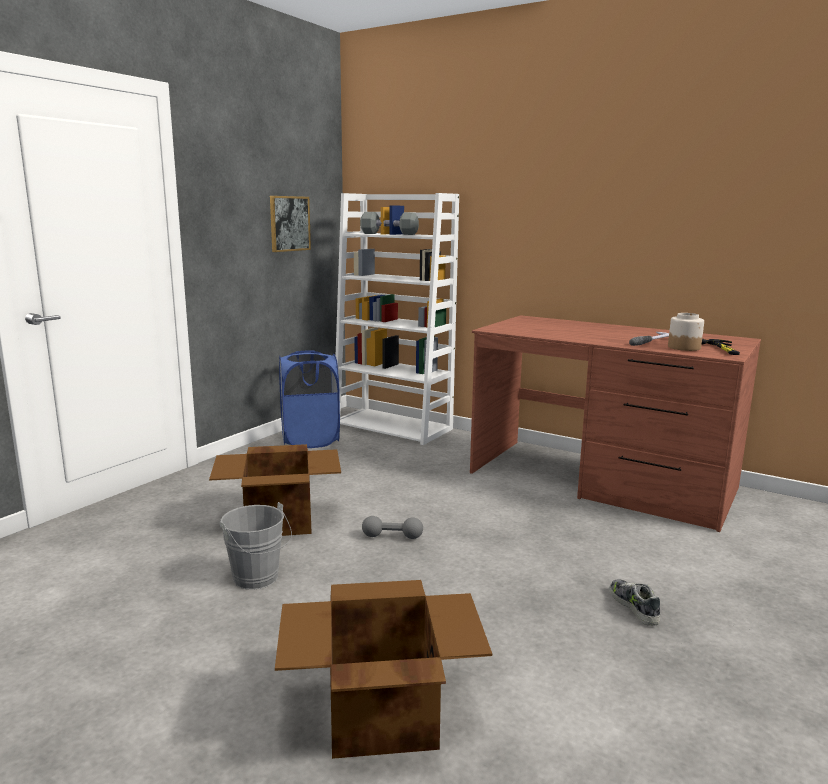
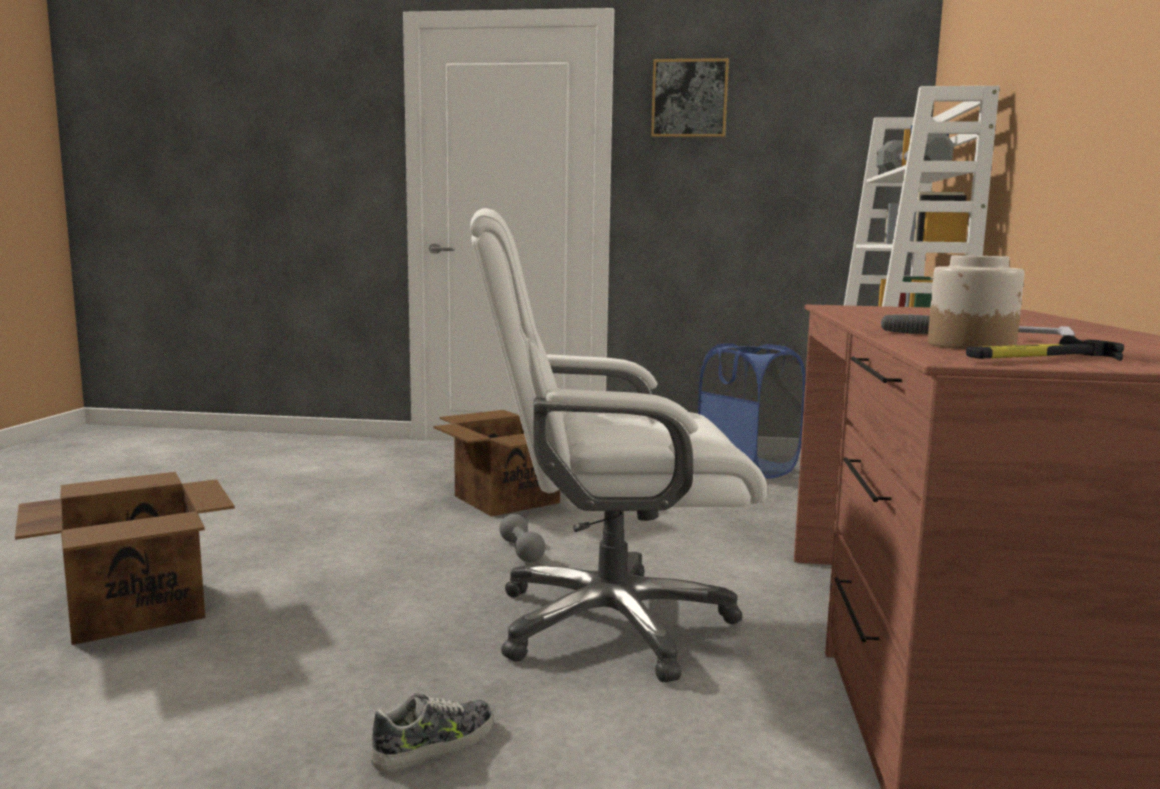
camera: 65 degrees right, 5 degrees down
grey bucket [219,502,292,590] -> none
picture [270,196,311,252] -> picture moved to [651,58,729,137]
none -> white office chair [470,208,767,682]

